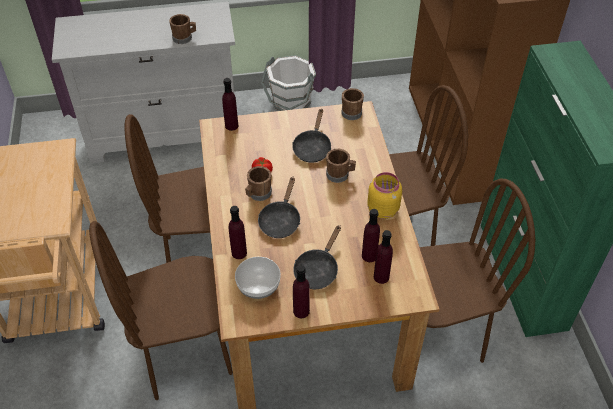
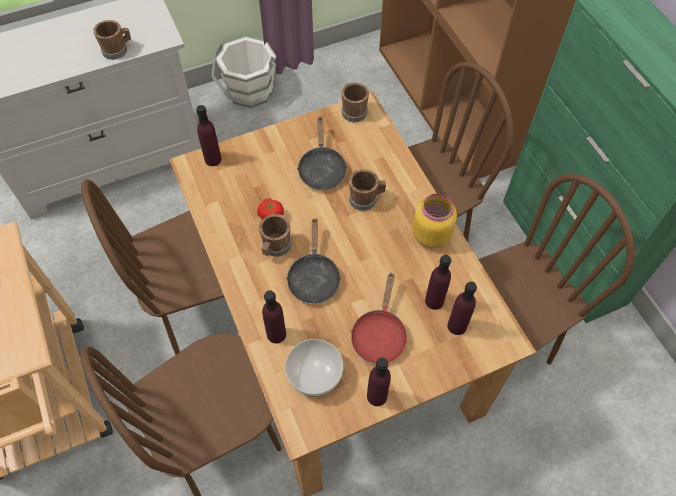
camera: 15 degrees left, 10 degrees up
black frying pan [293,225,341,289] -> red frying pan [351,272,408,364]

